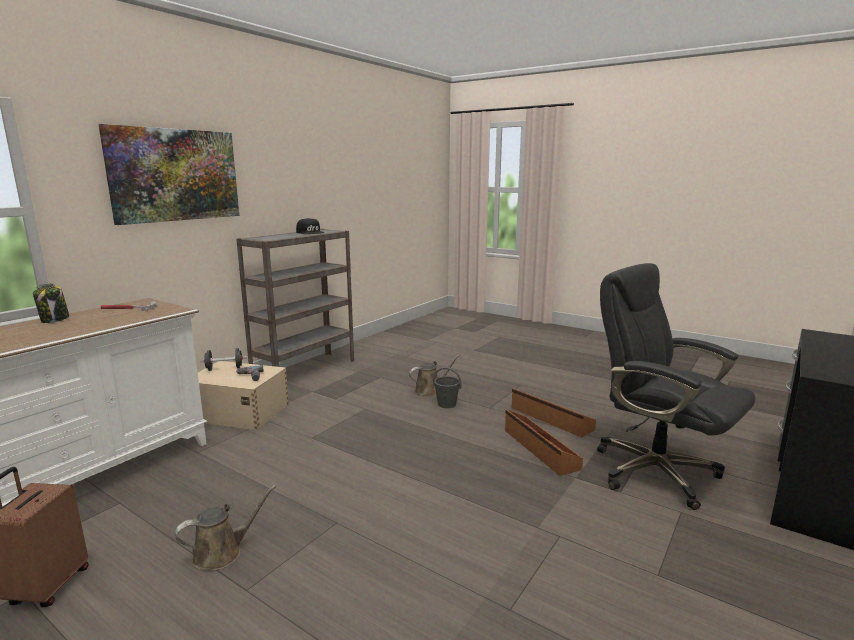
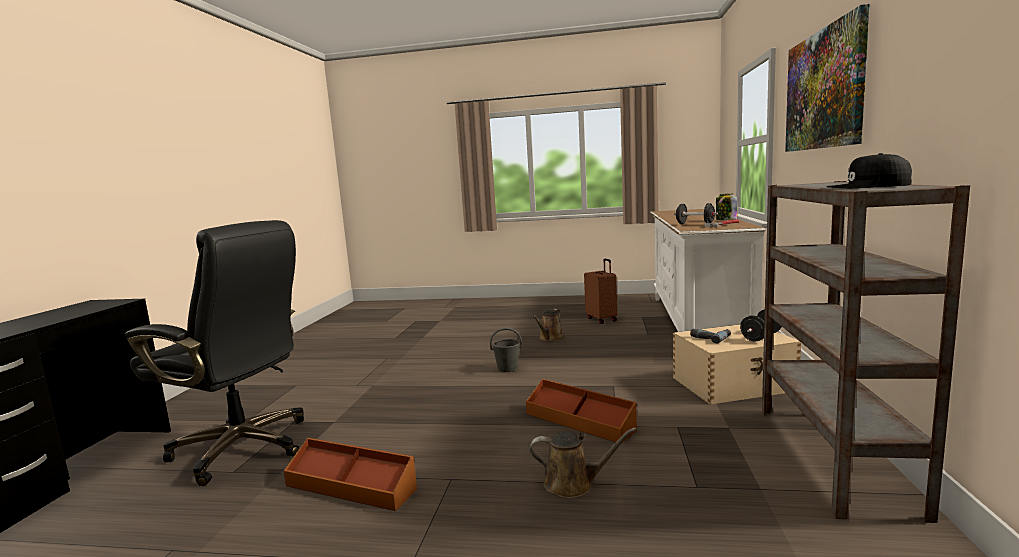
camera: 155 degrees right, 5 degrees down
brown watering can [409,355,460,396] -> brown watering can turned 120 degrees counterclockwise [529,428,636,499]
grey bucket [433,367,462,408] -> grey bucket moved to [490,328,522,372]
brown storage box [505,410,583,476] -> brown storage box moved to [526,379,637,444]
none -> black dumbbell [674,203,718,224]

